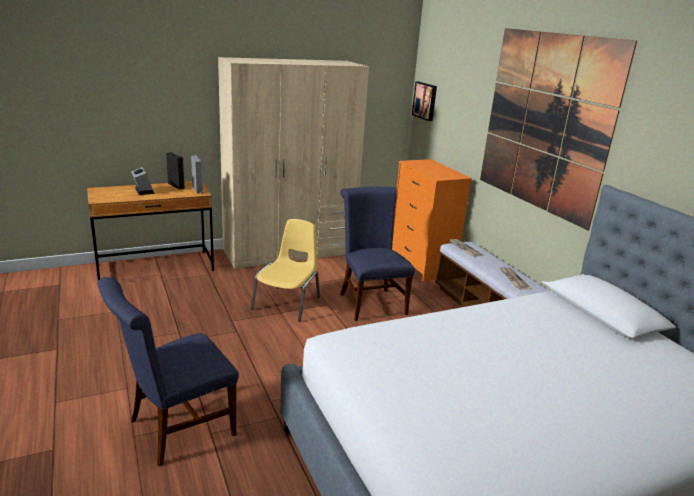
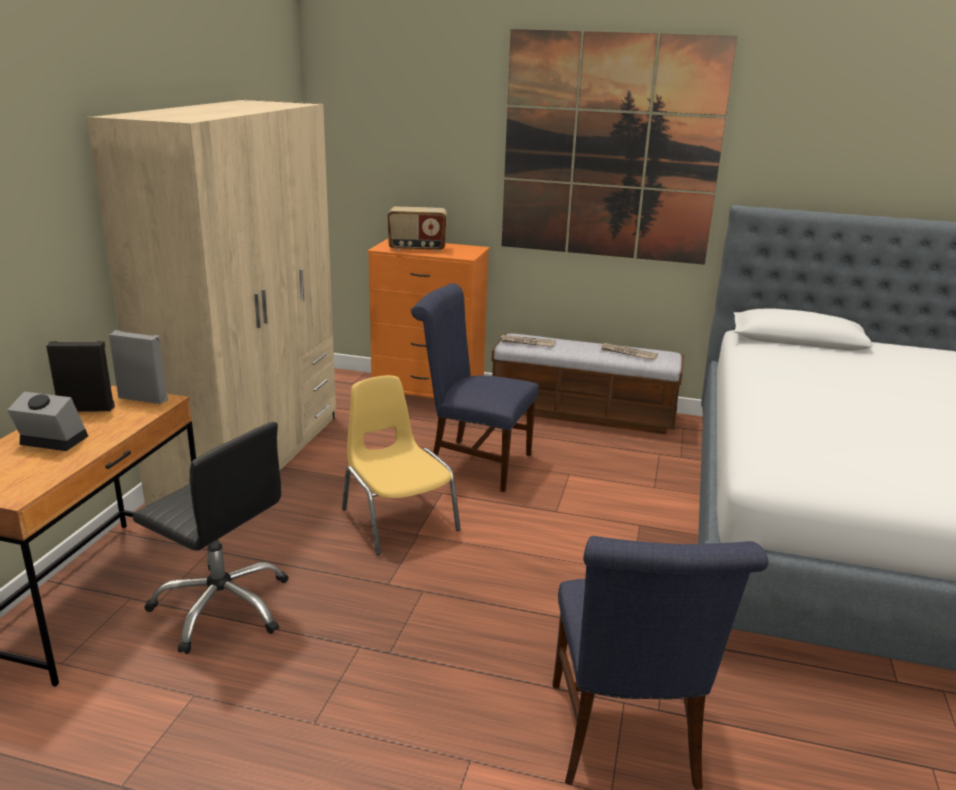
camera: 50 degrees left, 0 degrees up
picture [412,81,437,121] -> none
none -> black office chair [132,422,288,654]
none -> radio [387,206,447,252]

